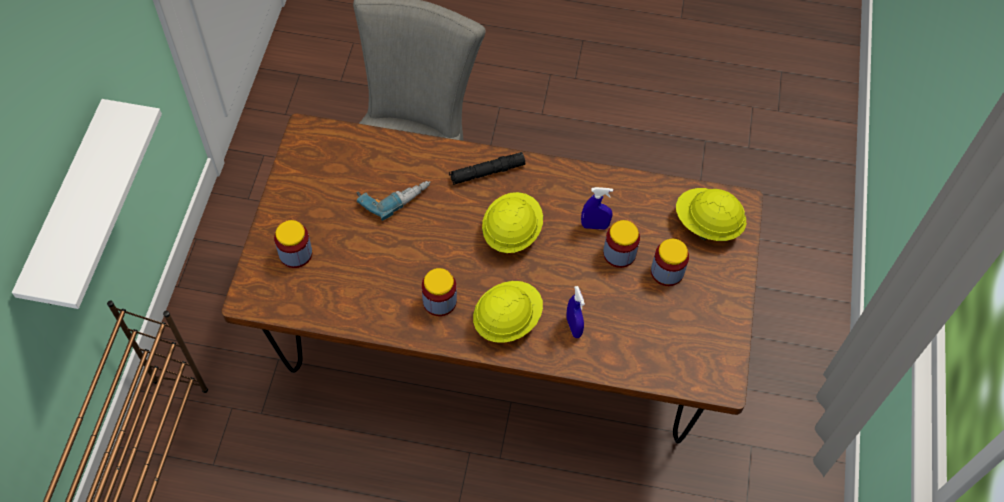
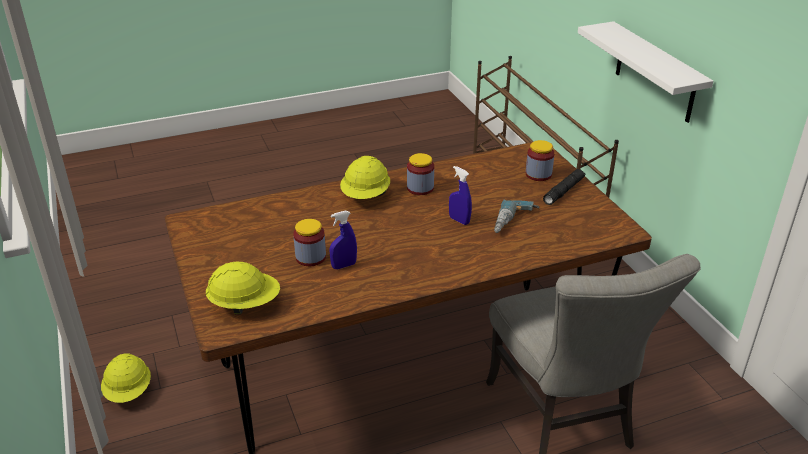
camera: 150 degrees right, 25 degrees down
black flashlight [449,152,525,185] -> black flashlight moved to [543,169,585,205]
yellow hard hat [482,192,543,253] -> yellow hard hat moved to [101,353,151,403]
blue spray bottle [566,286,585,338] -> blue spray bottle moved to [449,166,472,225]
jar [651,239,689,286] -> none

